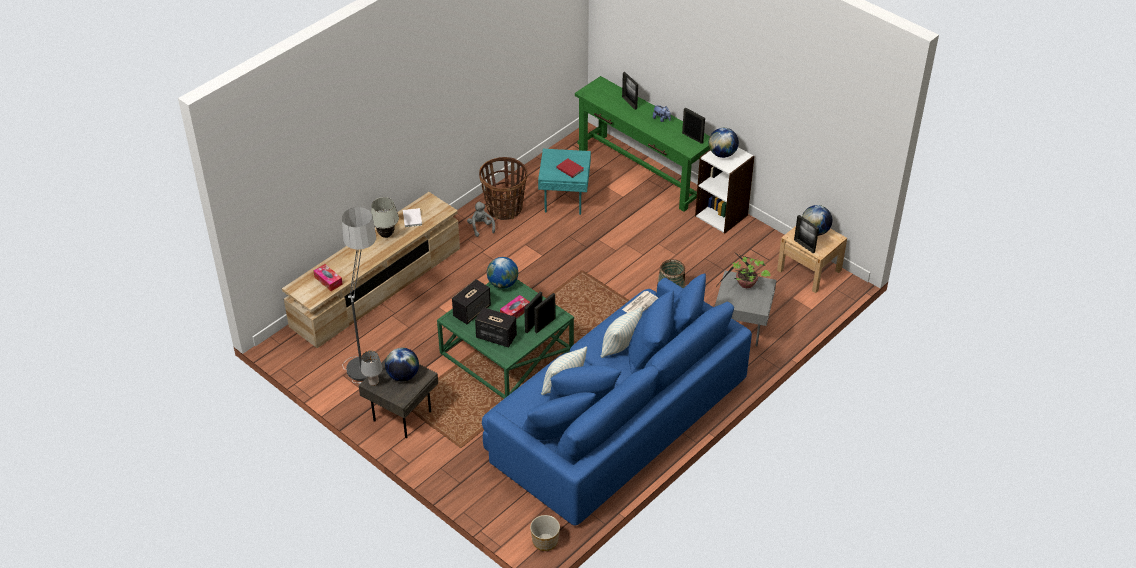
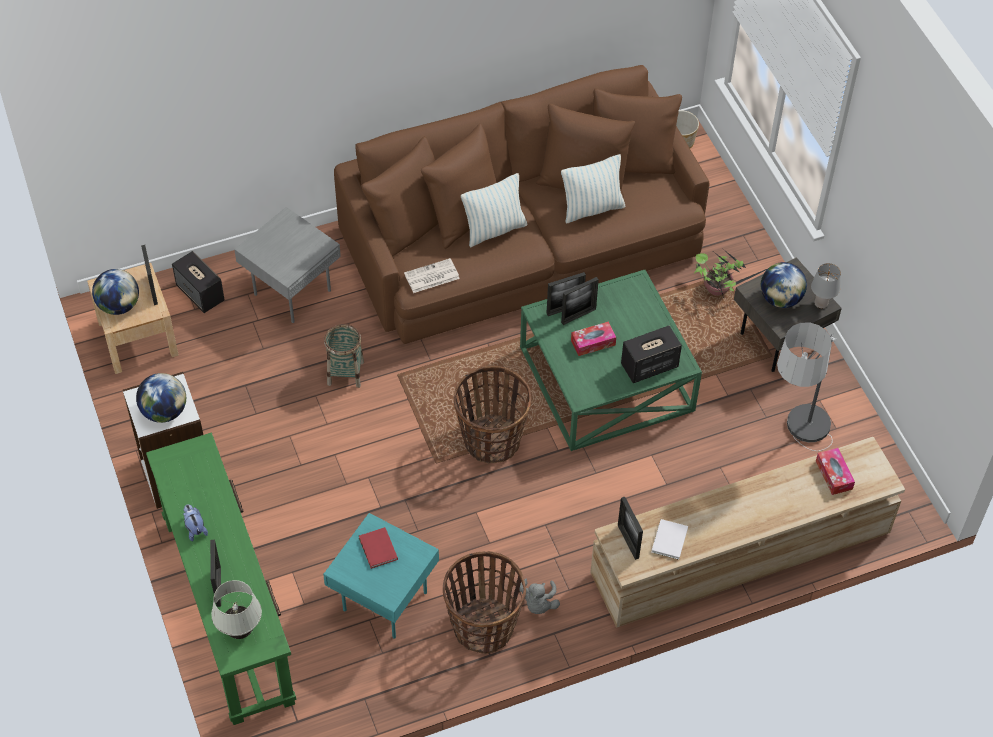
camera: 155 degrees left, 10 degrees up
white table lamp [371,197,399,238] -> white table lamp moved to [211,580,262,639]
speaker [475,307,517,348] -> speaker moved to [172,251,225,313]
blue sofa [482,273,752,526] -> brown sofa [334,65,710,344]
globe [487,257,518,289] -> none
picture frame [682,107,705,144] -> picture frame moved to [618,497,643,560]
potted plant [714,254,771,289] -> potted plant moved to [694,249,767,298]
none -> basket [454,366,531,464]

